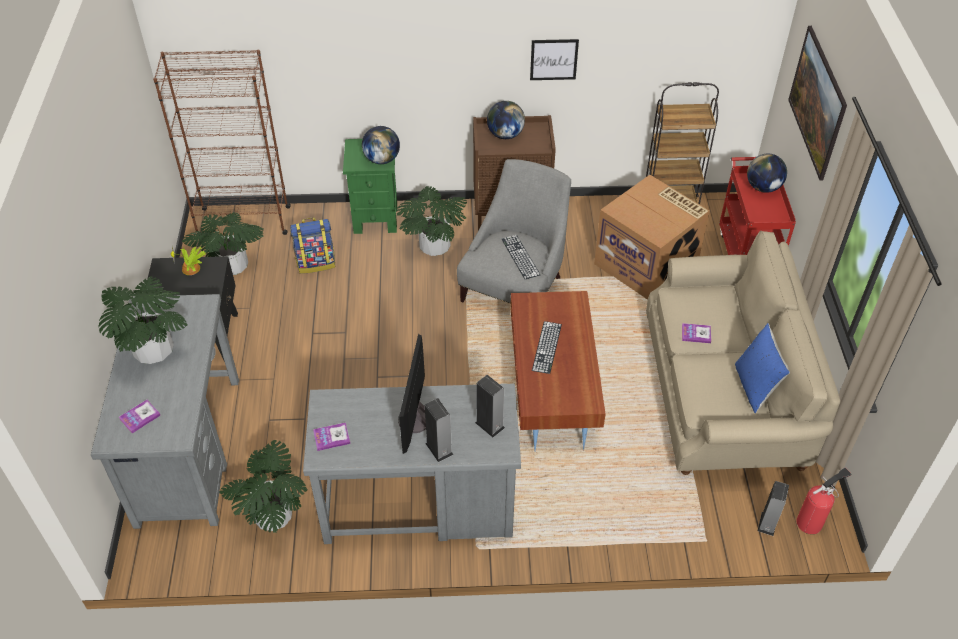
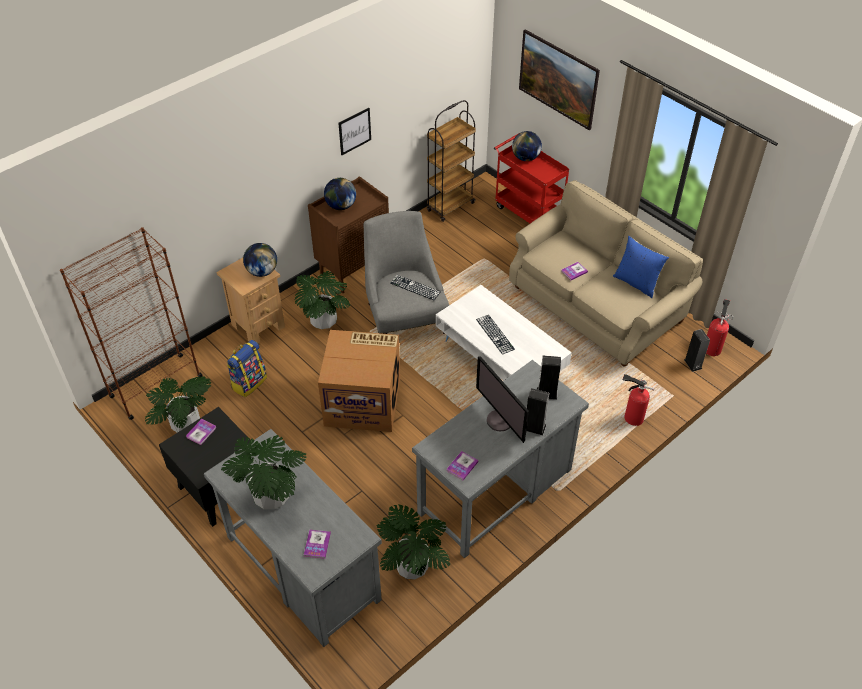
camera: 40 degrees left, 0 degrees up
potted plant [171,247,205,275] -> book [186,419,217,445]
green nightstand [343,139,397,234] -> beige nightstand [217,258,285,343]
brown coffee table [510,291,606,451] -> white coffee table [436,285,572,381]
cardboard box [594,175,710,300] -> cardboard box moved to [318,330,400,432]
none -> fire extinguisher [623,374,655,426]

